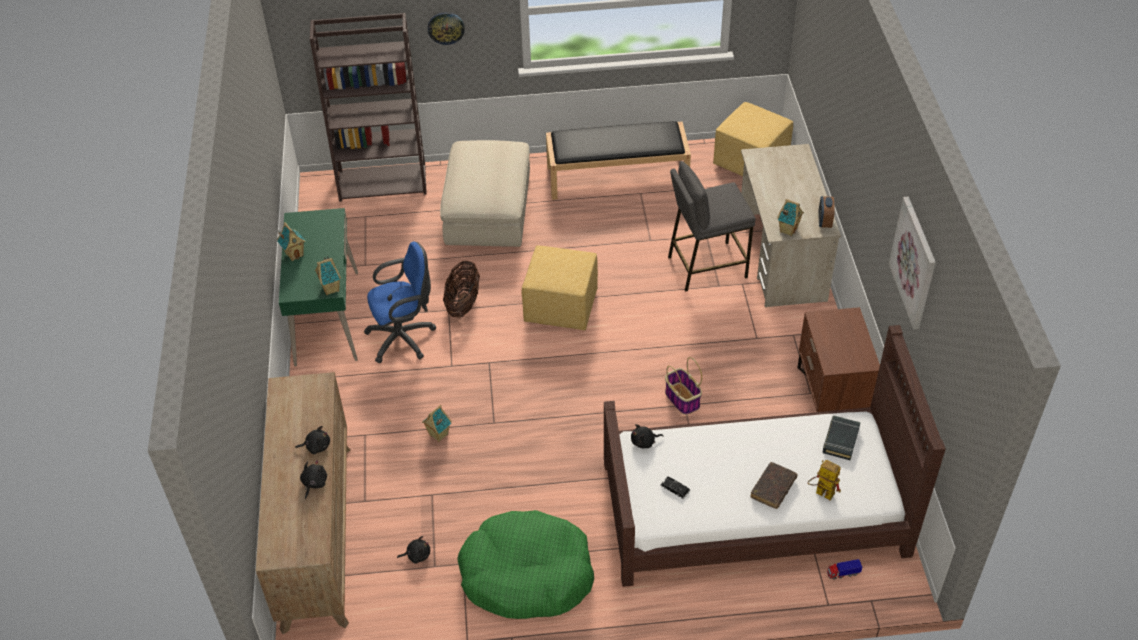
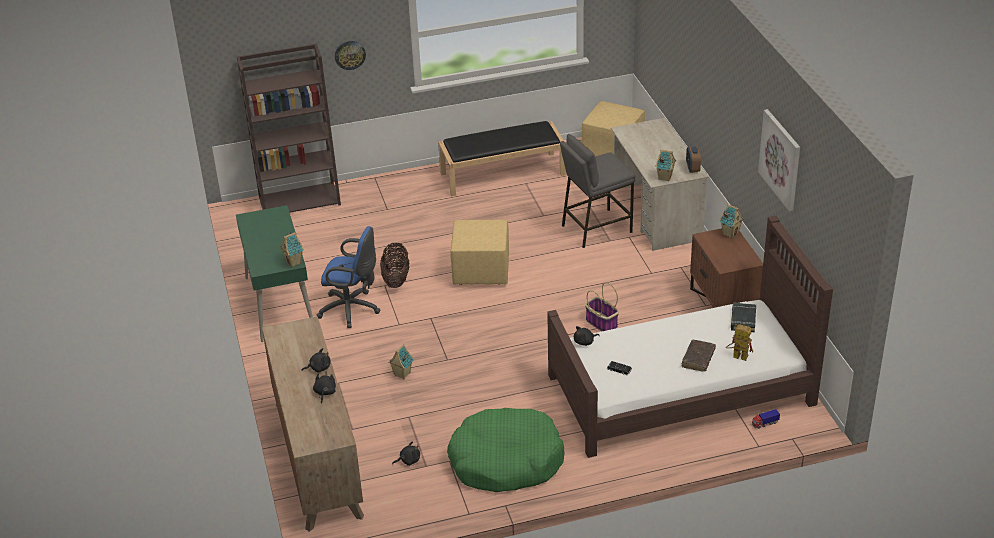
camera: 10 degrees left, 10 degrees down
toy house [277,222,305,261] -> toy house moved to [719,204,744,238]
blue office chair [364,241,436,363] -> blue office chair turned 45 degrees clockwise [317,226,380,328]
beige ottoman [440,140,530,247] -> none

